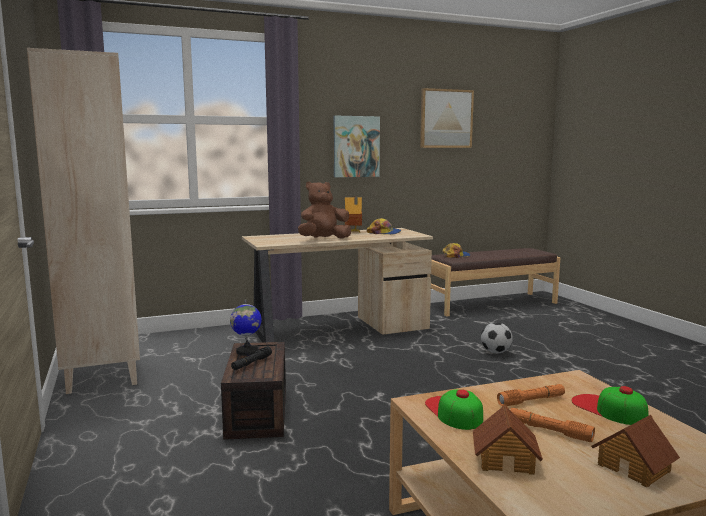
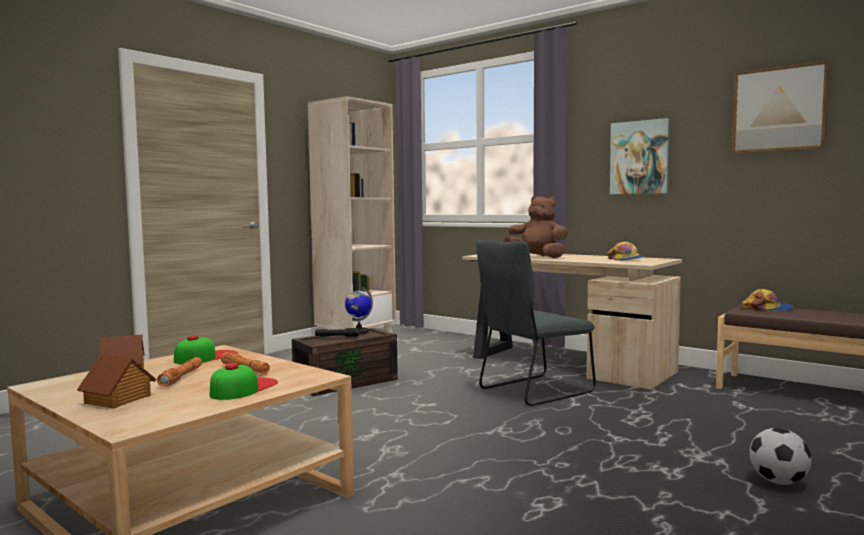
camera: 60 degrees right, 5 degrees down
toy house [345,196,362,232] -> none
football [481,322,513,353] -> football moved to [749,428,812,485]
none -> grey chair [476,240,596,406]

